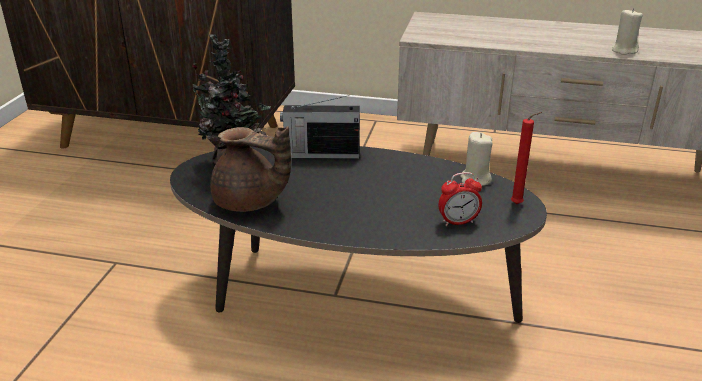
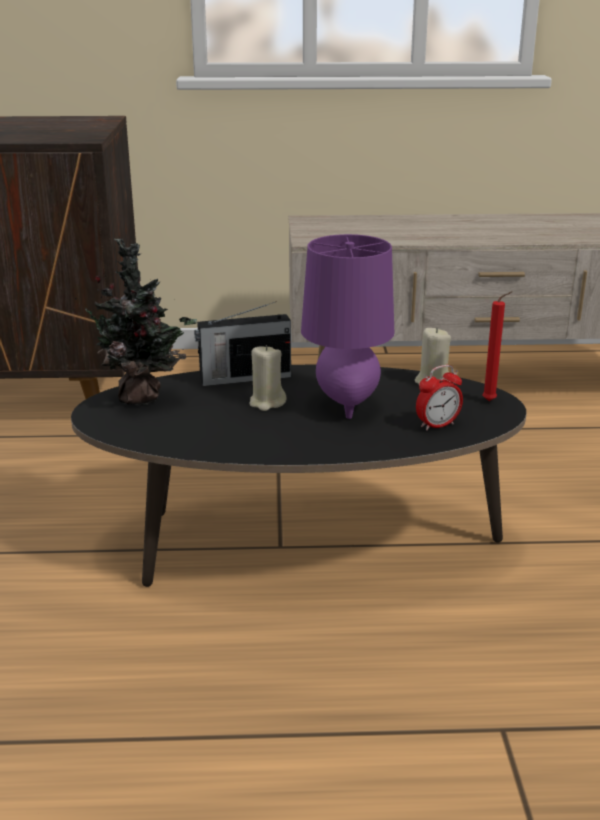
camera: 15 degrees left, 5 degrees down
brown teapot [211,126,291,212] -> none
beige candle [612,8,643,55] -> beige candle moved to [249,345,287,411]
none -> purple table lamp [301,234,394,419]

